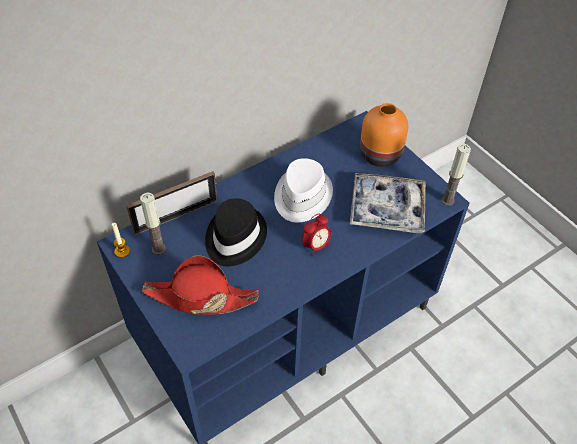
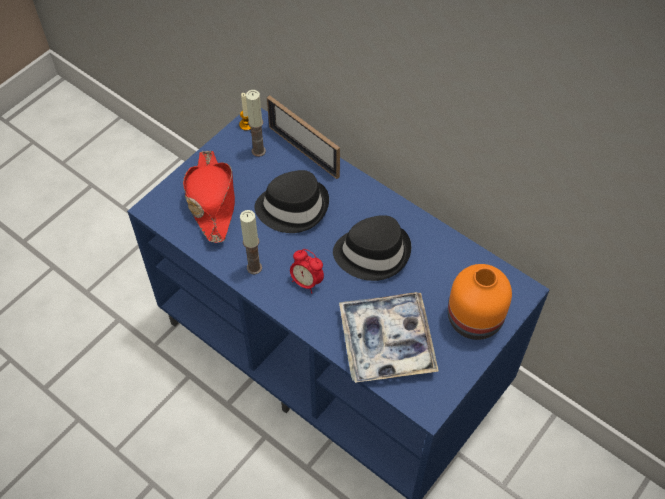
camera: 75 degrees right, 5 degrees up
white hat [274,158,333,222] -> black hat [333,215,411,281]
candle [442,144,471,206] -> candle moved to [240,210,262,274]

